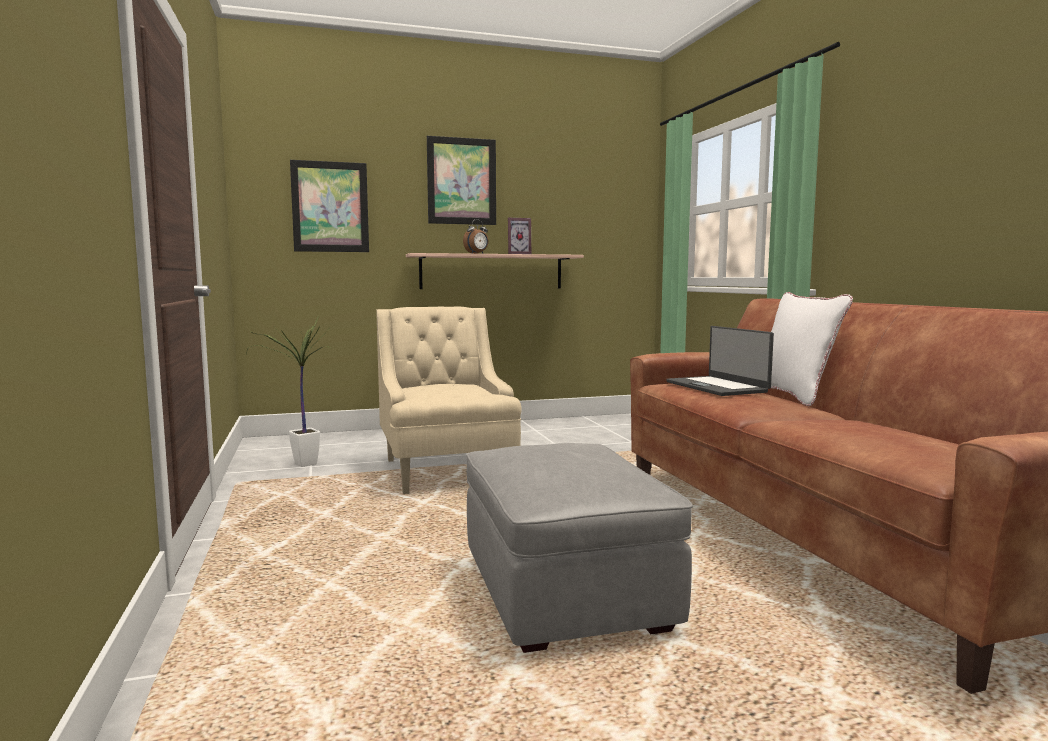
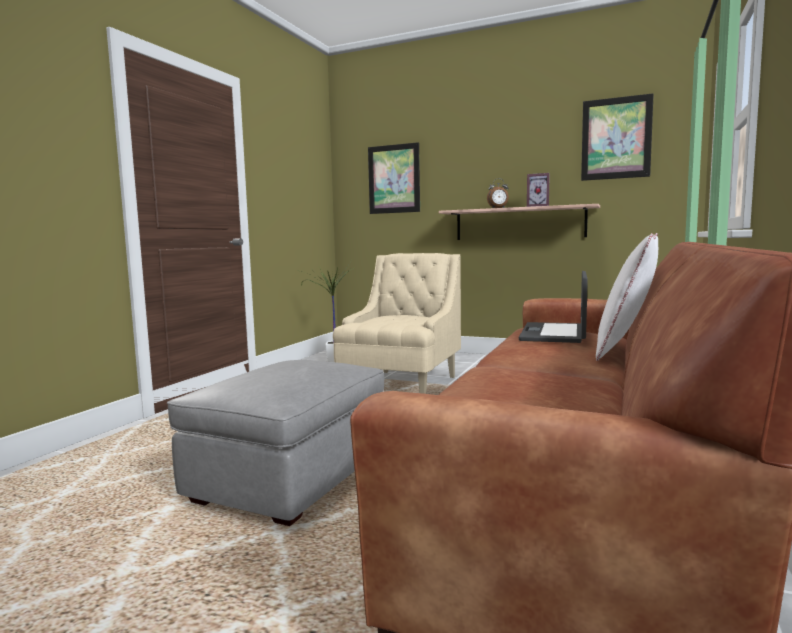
camera: 40 degrees right, 0 degrees up
picture [427,136,496,225] -> picture moved to [581,93,654,181]

